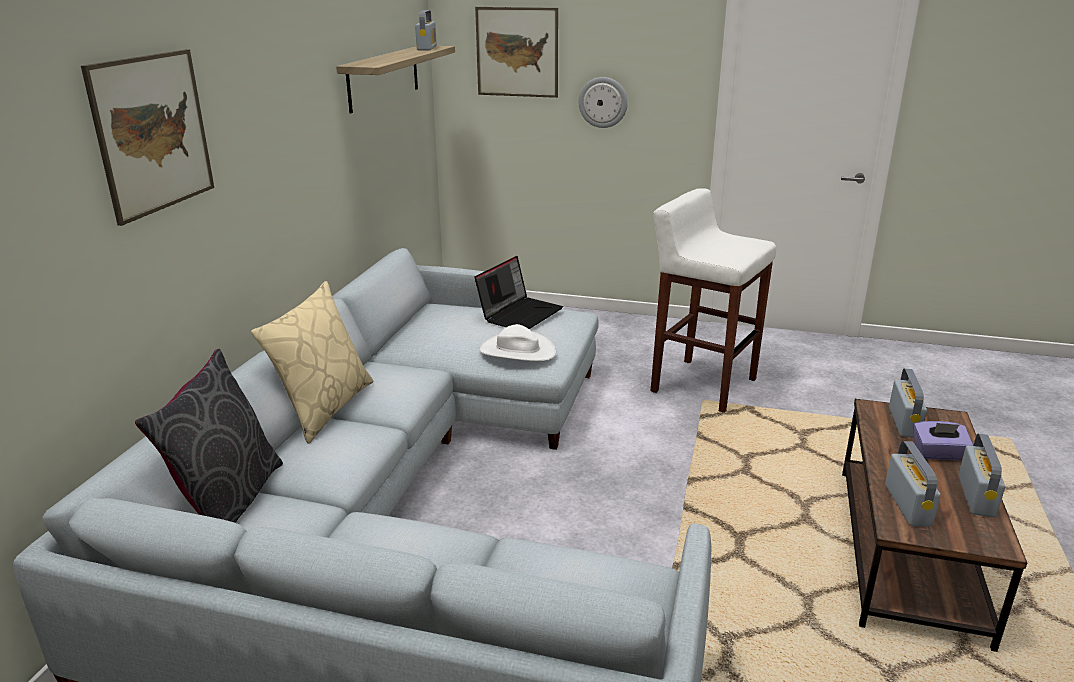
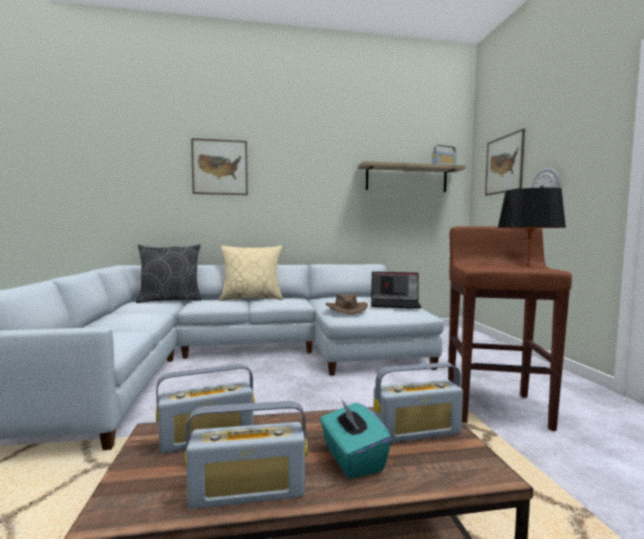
camera: 65 degrees right, 20 degrees down
white hat [480,324,556,361] -> brown hat [326,294,368,314]
white stool [651,188,776,413] -> brown stool [448,226,572,431]
purple tissue box [913,421,973,460] -> turquoise tissue box [320,398,392,479]
none -> black table lamp [497,188,566,267]

